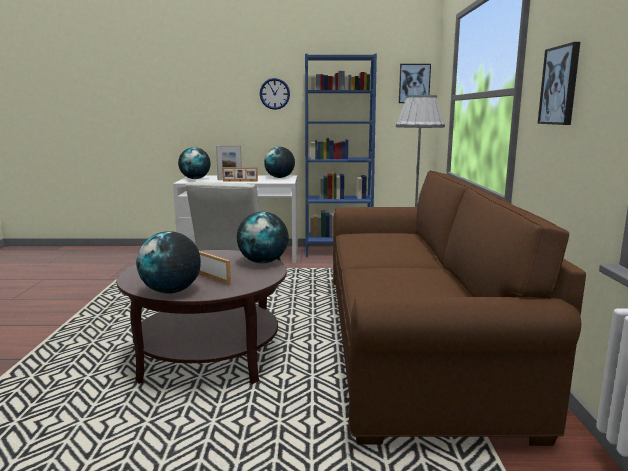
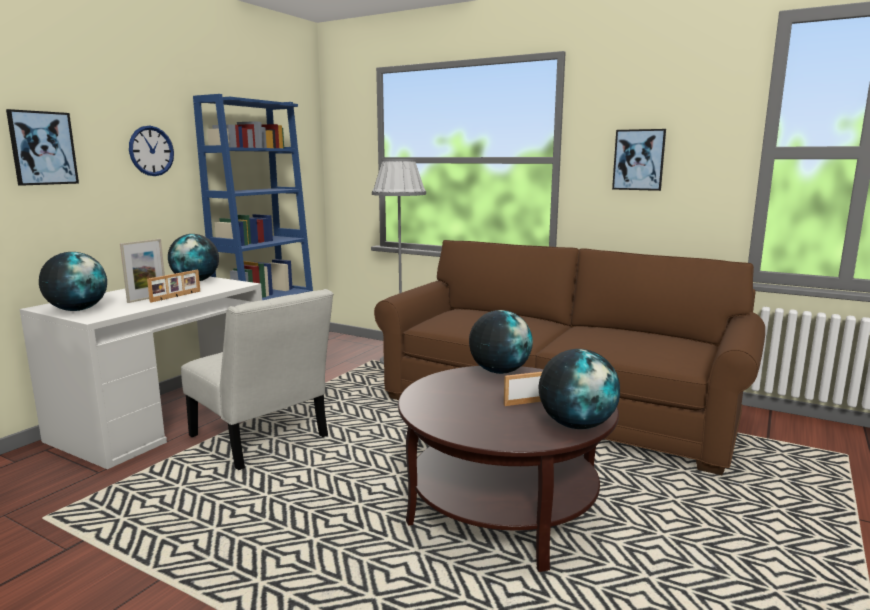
camera: 60 degrees left, 0 degrees up
picture [399,64,431,103] -> picture moved to [6,109,79,186]

